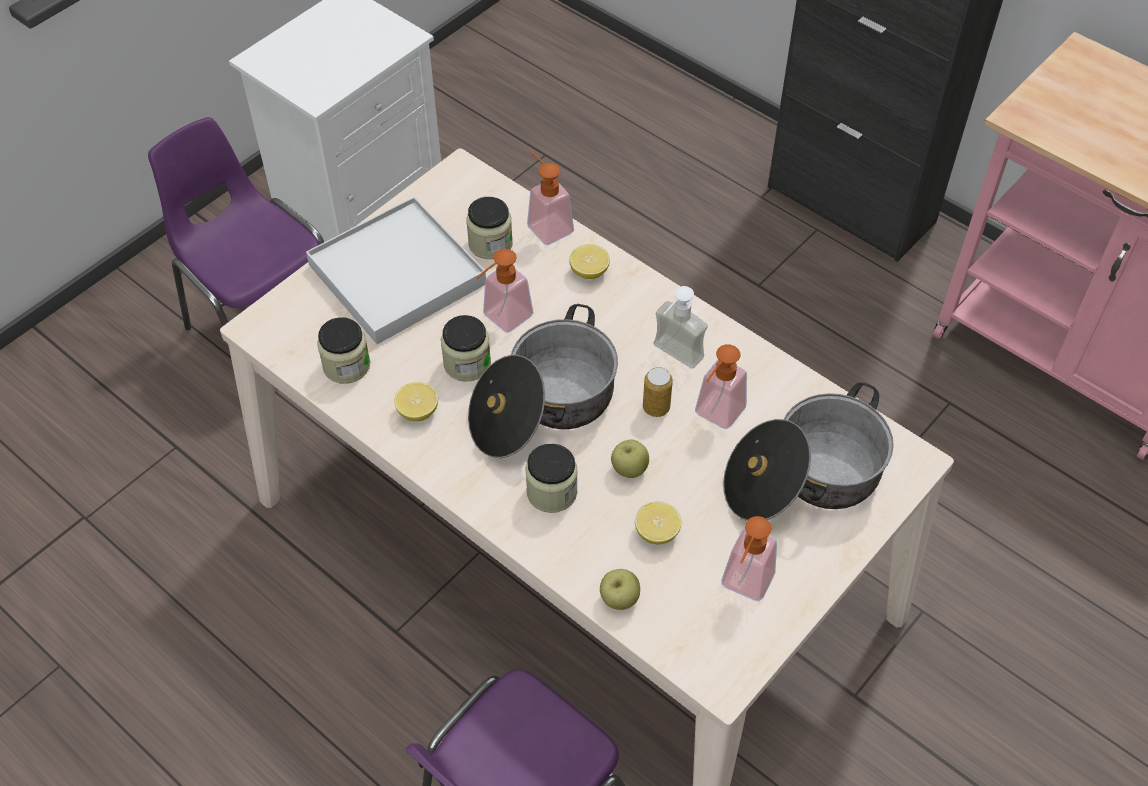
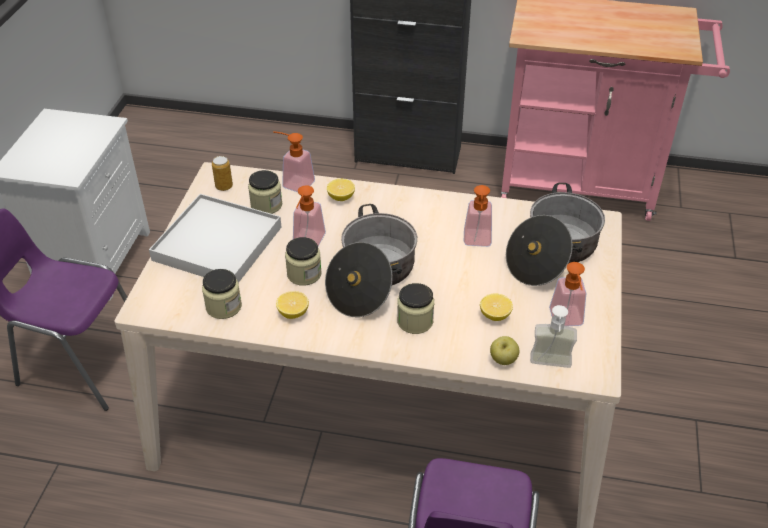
camera: 30 degrees left, 10 degrees down
apple [611,440,649,478] -> none
can [643,367,673,417] -> can moved to [212,156,233,191]
soap dispenser [653,286,708,368] -> soap dispenser moved to [530,305,577,368]

